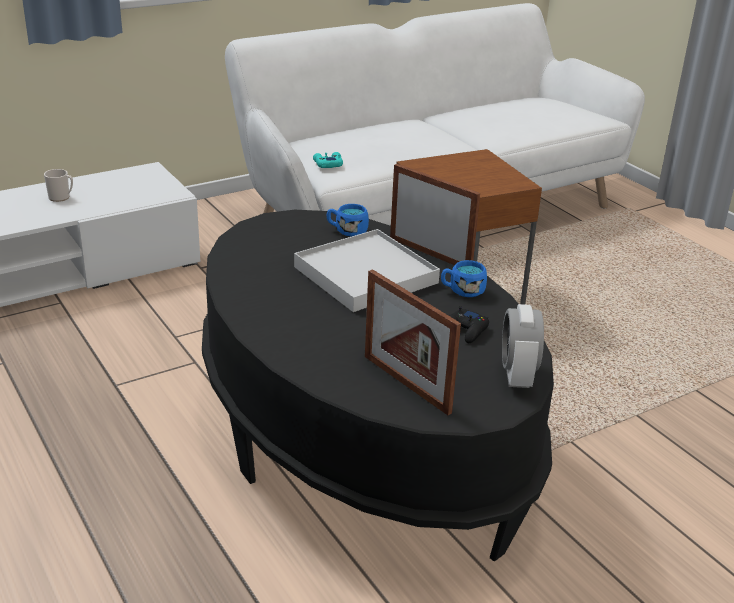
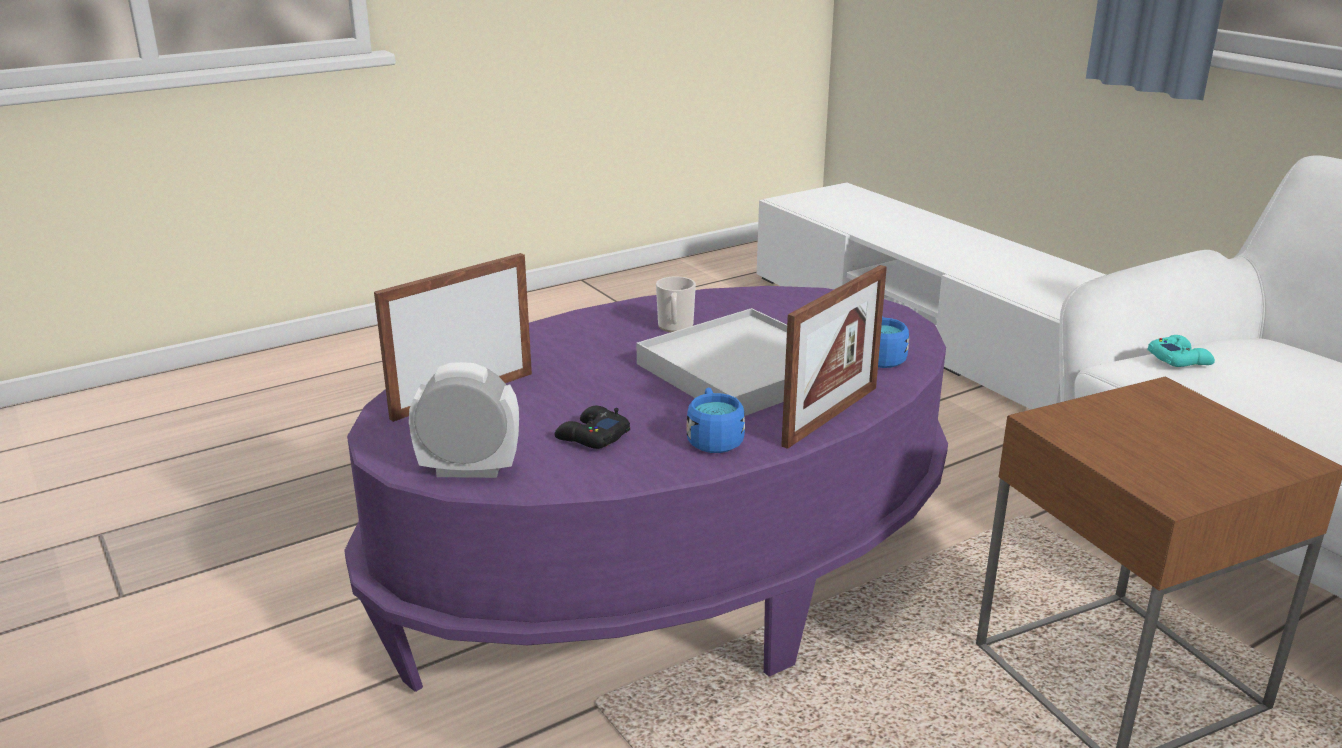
camera: 90 degrees right, 5 degrees down
mug [44,169,73,202] -> mug moved to [656,276,696,332]
black coffee table [202,210,554,561] -> purple coffee table [344,286,948,692]

